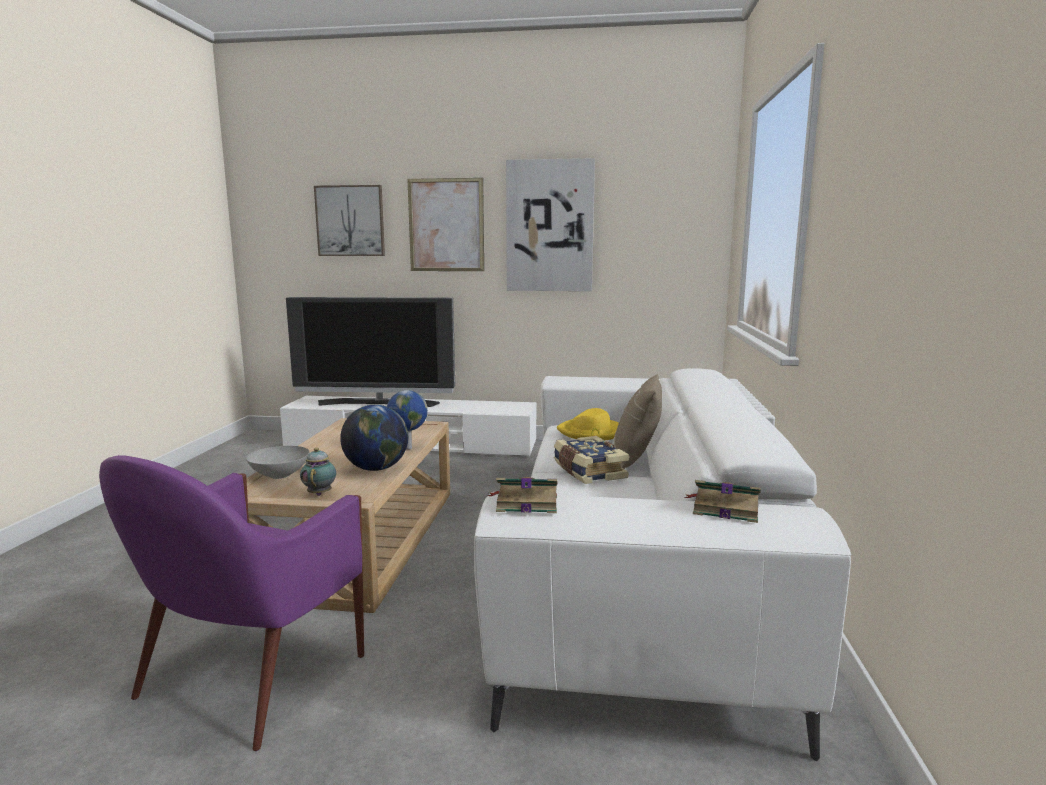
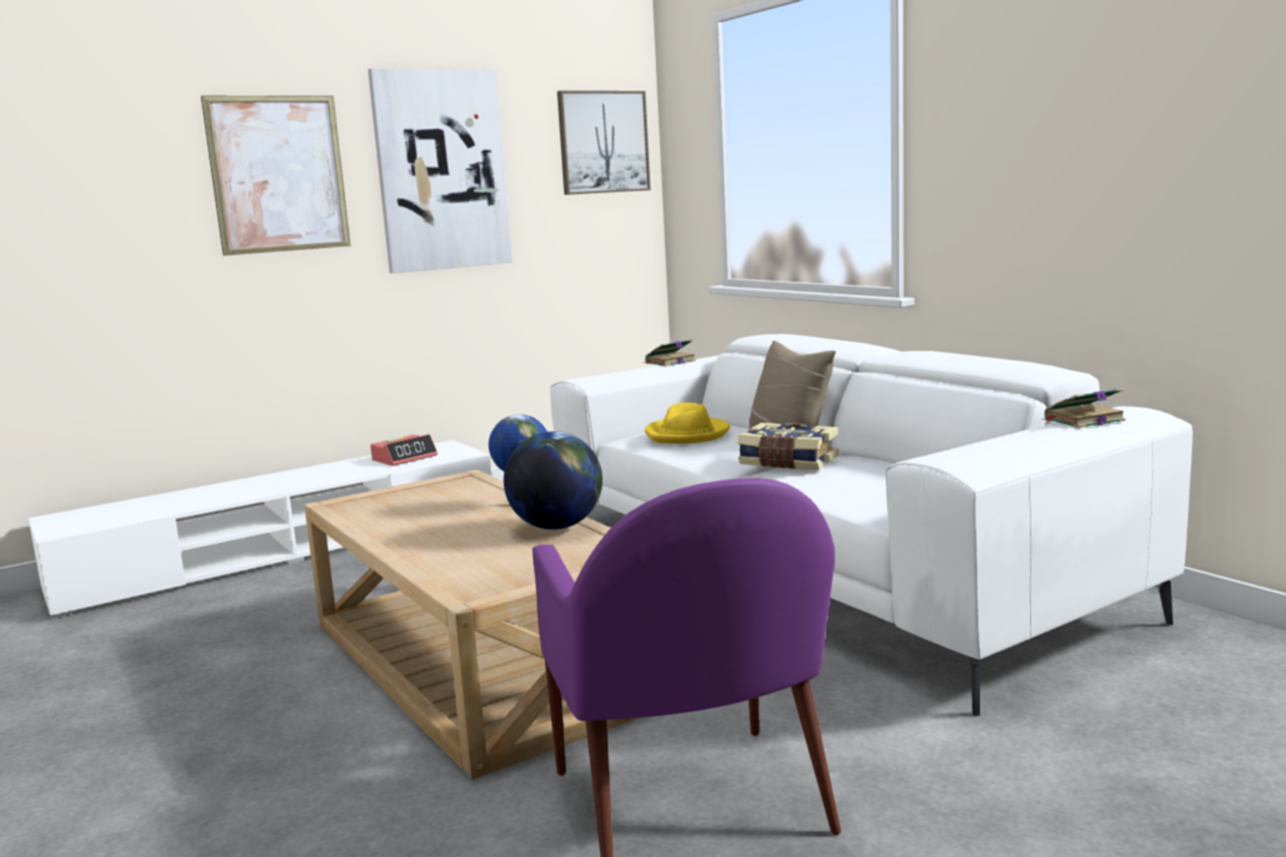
camera: 40 degrees left, 0 degrees up
grey bowl [246,446,310,479] -> none
television [286,297,455,407] -> none
teapot [300,447,336,496] -> none
picture [314,185,385,256] -> picture moved to [557,91,651,195]
book [488,477,558,513] -> book moved to [643,339,696,366]
none -> alarm clock [370,434,438,466]

